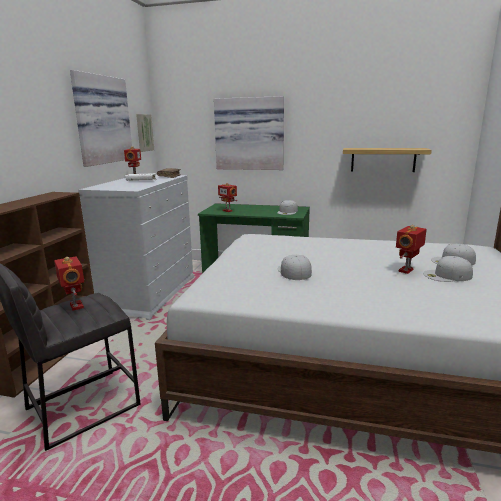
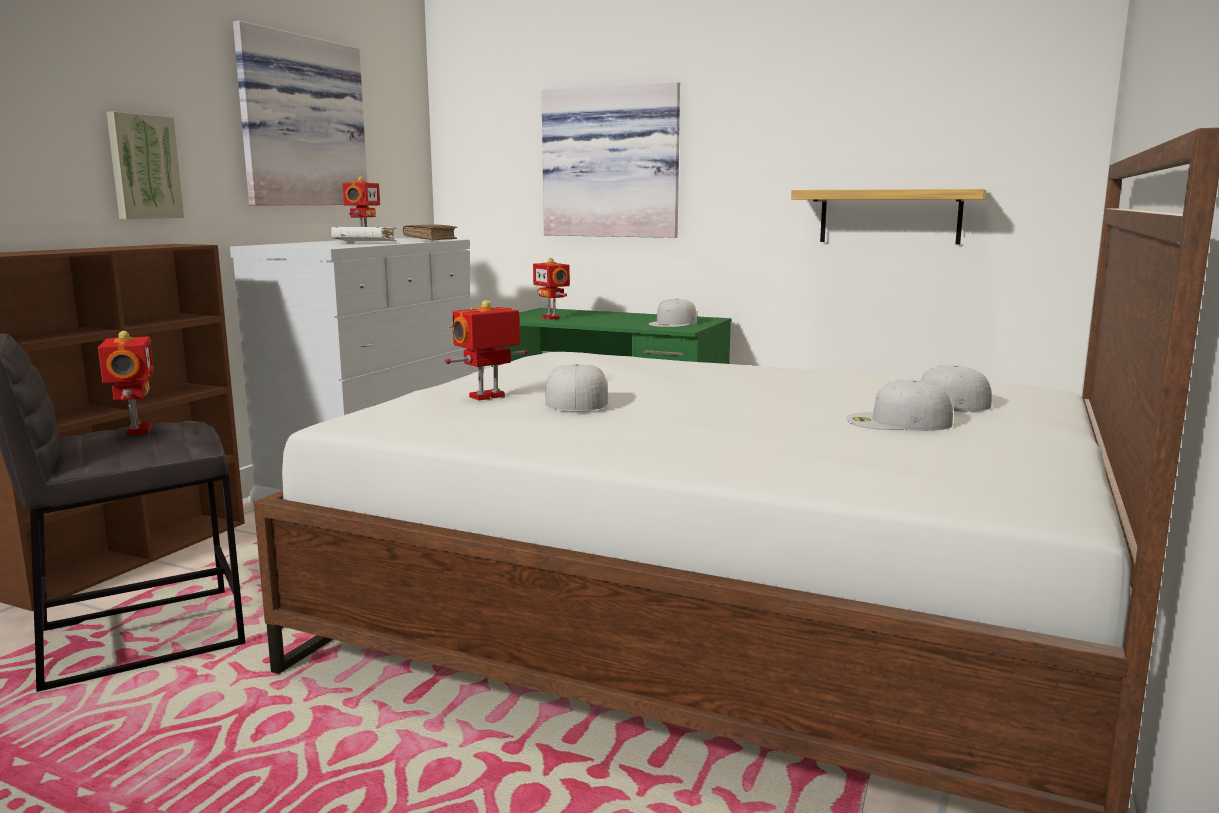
camera: 10 degrees right, 5 degrees down
picture [136,114,154,152] -> picture moved to [107,111,184,219]
toy robot [396,225,427,274] -> toy robot moved to [445,300,528,401]

